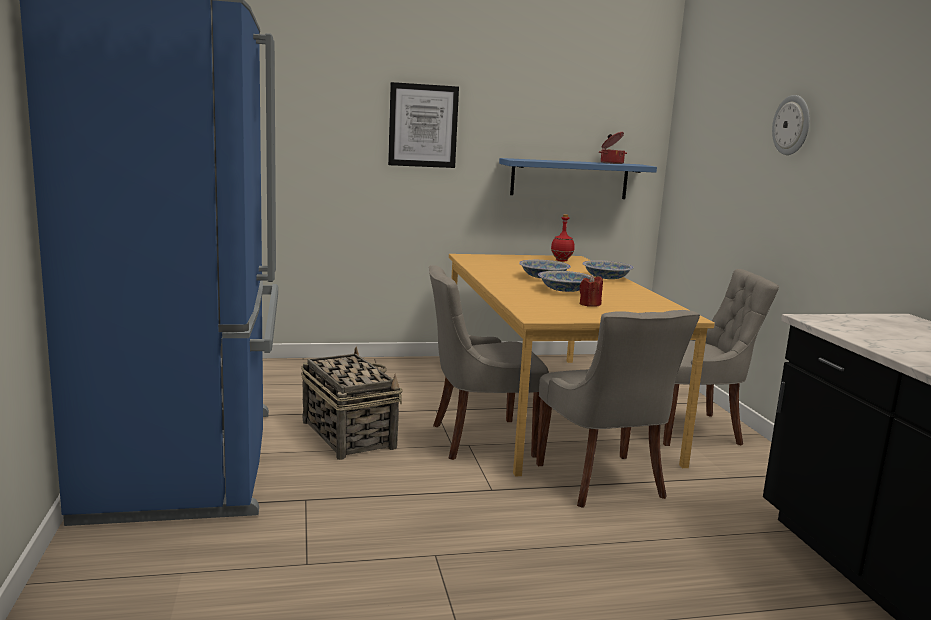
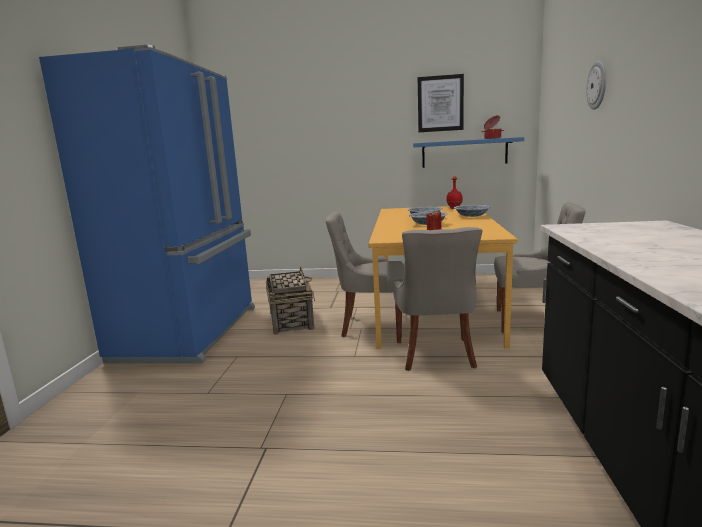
camera: 20 degrees right, 0 degrees up
picture [388,82,459,168] -> picture moved to [417,74,464,132]

